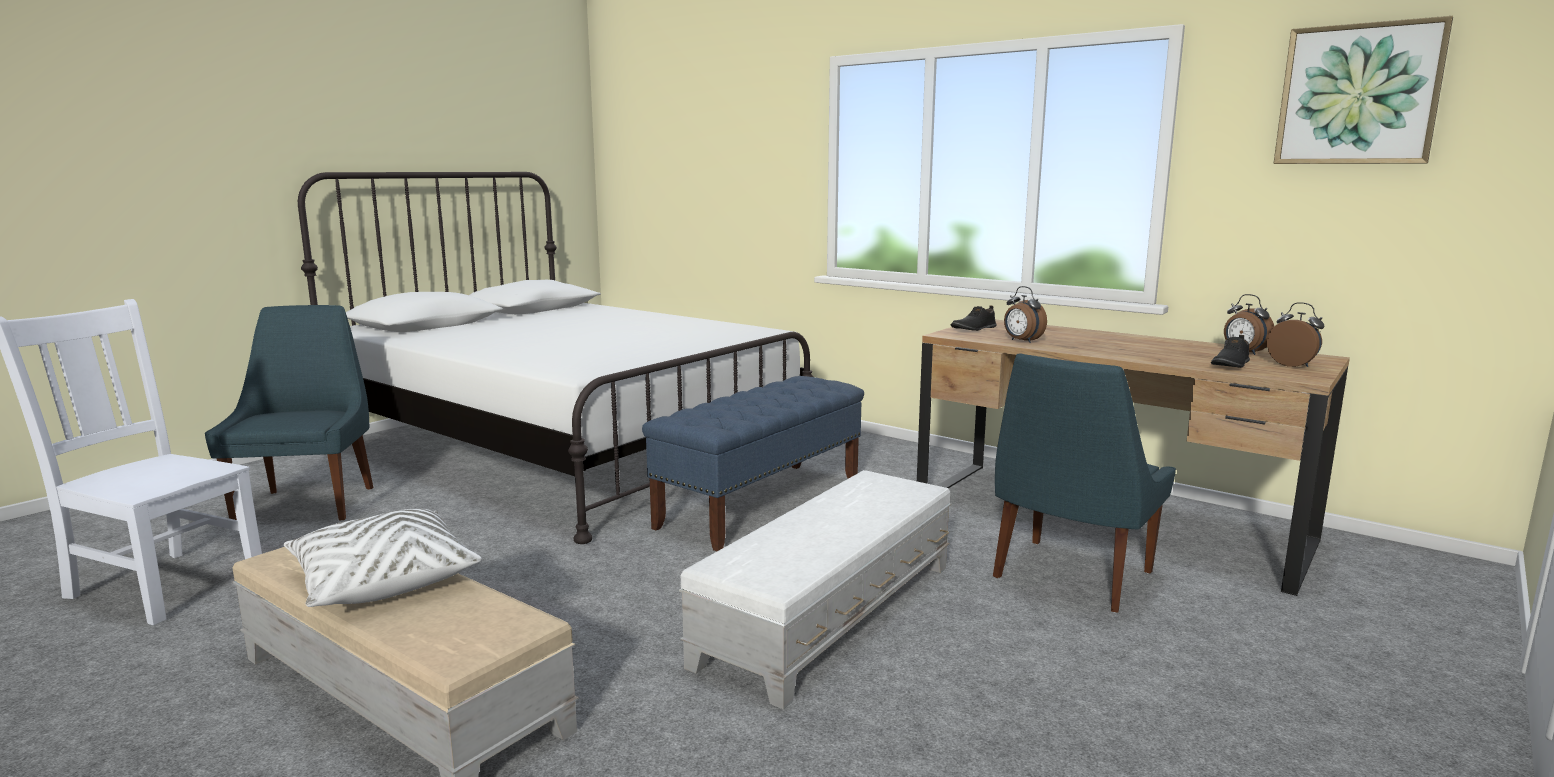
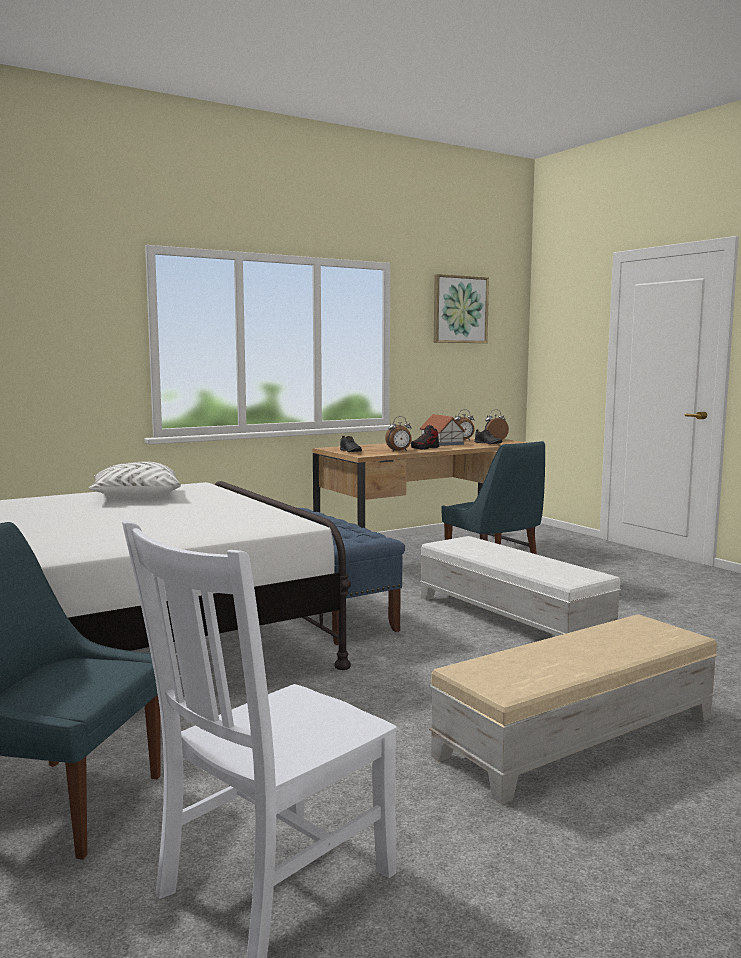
camera: 70 degrees left, 5 degrees down
white pillow [284,508,482,607] -> white pillow moved to [89,462,181,498]
none -> shoe [411,425,440,449]
none -> toy house [419,414,465,446]

